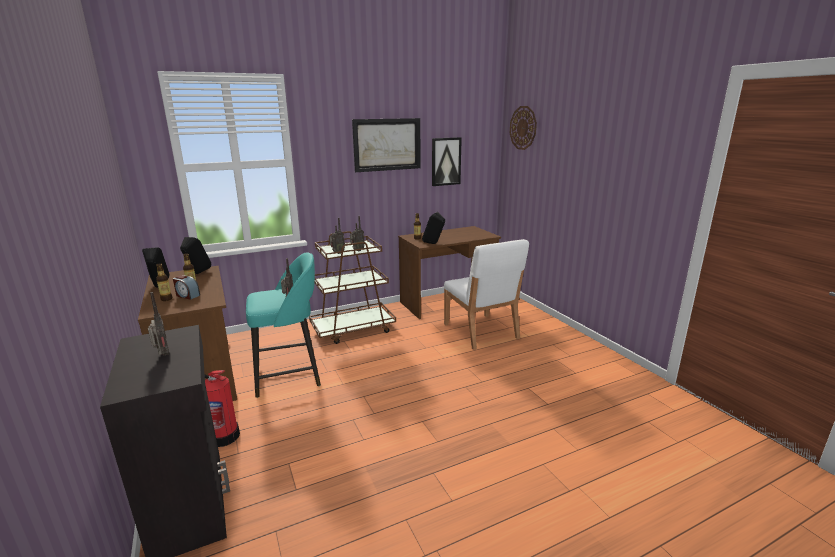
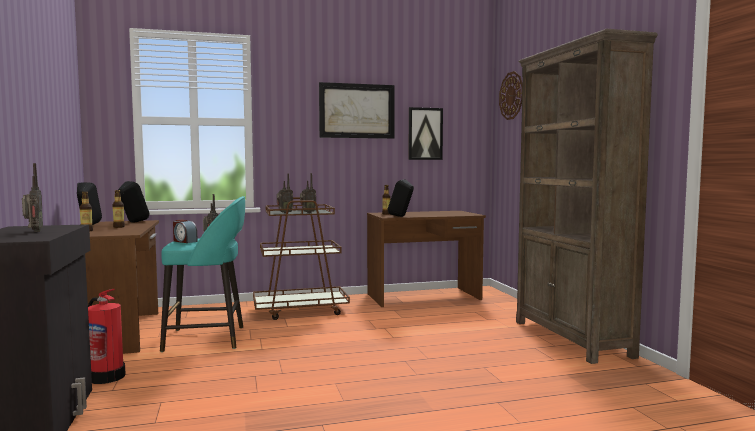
camera: 10 degrees right, 15 degrees down
alarm clock [173,275,200,300] -> alarm clock moved to [173,220,198,243]
white chair [444,239,529,350] -> none
none -> brown bookcase [516,29,658,364]

